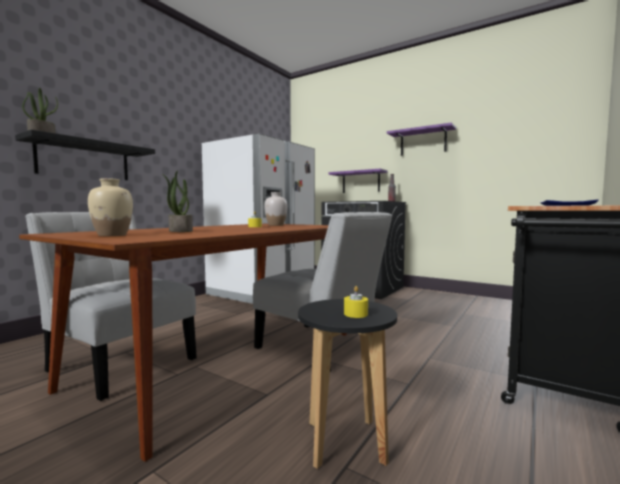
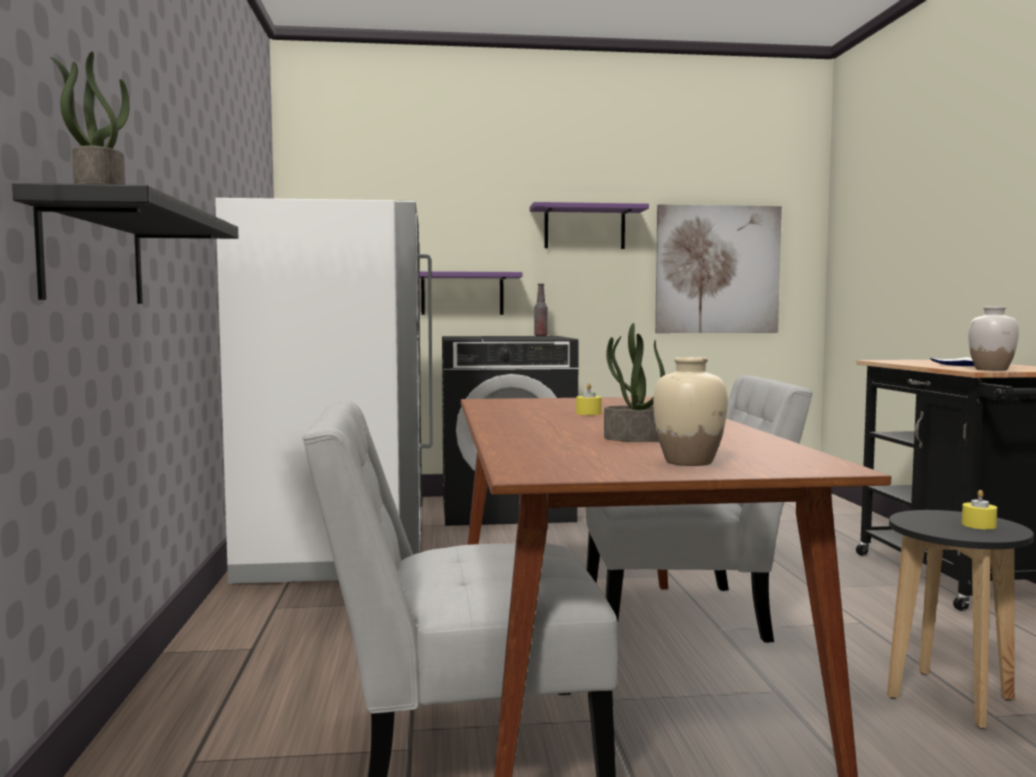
camera: 40 degrees left, 0 degrees up
white vase [264,192,287,226] -> white vase moved to [968,307,1019,371]
none -> picture [655,204,782,333]

